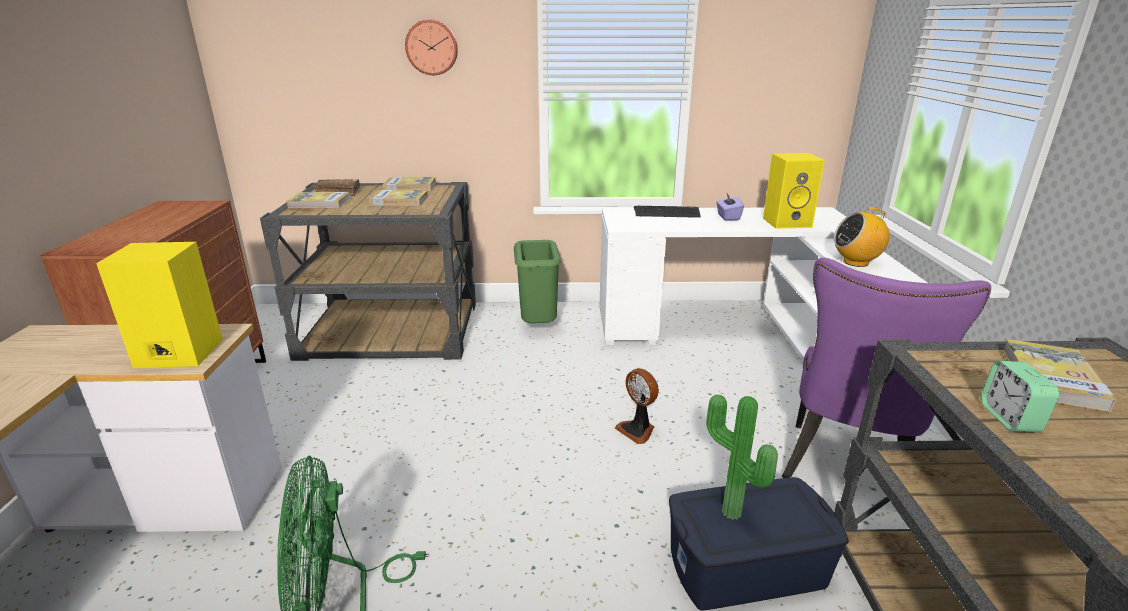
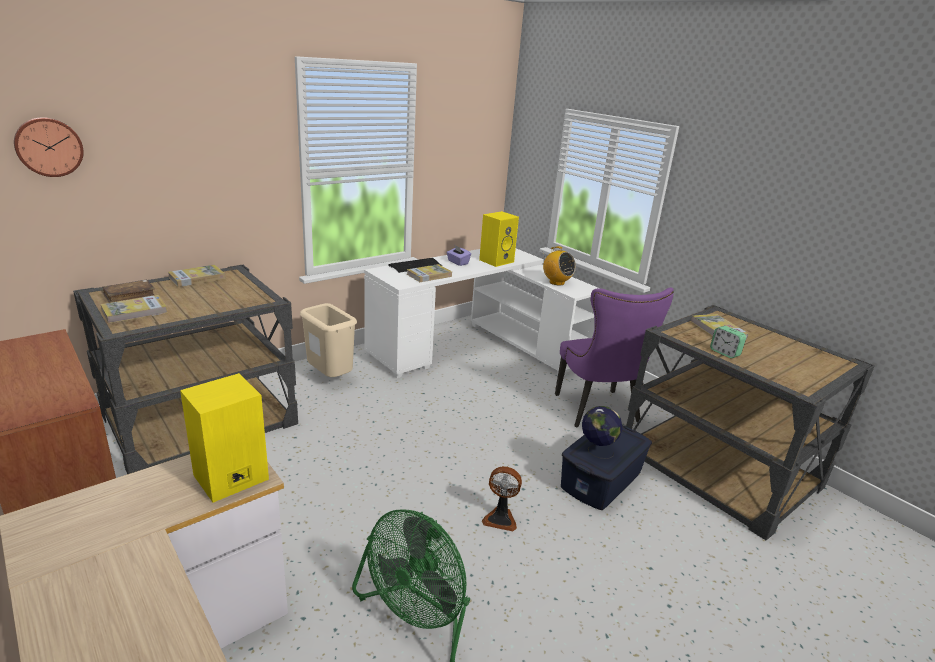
camera: 40 degrees left, 0 degrees up
book [368,190,428,206] -> book moved to [407,264,452,282]
wall clock [405,20,458,75] -> wall clock moved to [14,117,84,177]
green trash can [514,240,561,323] -> beige trash can [300,303,357,377]
fan [615,368,659,444] -> fan moved to [482,466,522,531]
potted plant [706,395,778,520] -> globe [582,406,622,459]
radio [834,207,890,267] -> radio turned 90 degrees counterclockwise [543,246,576,286]

